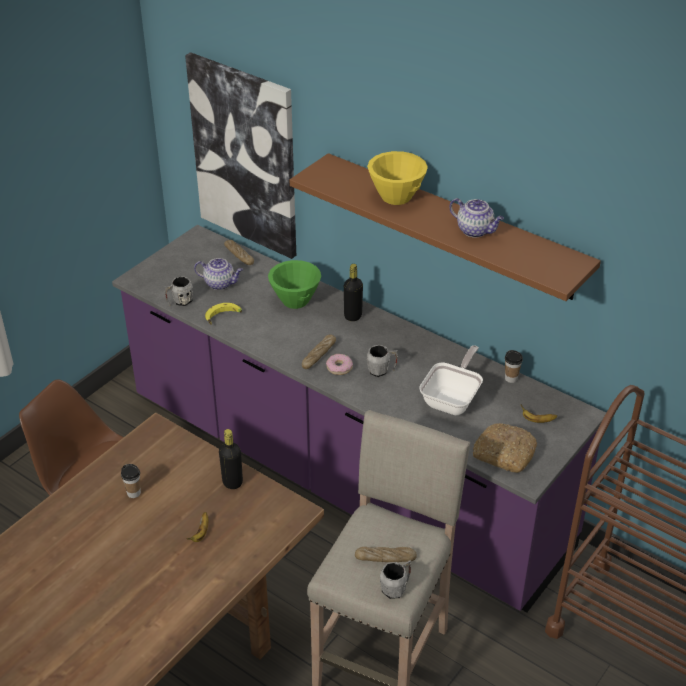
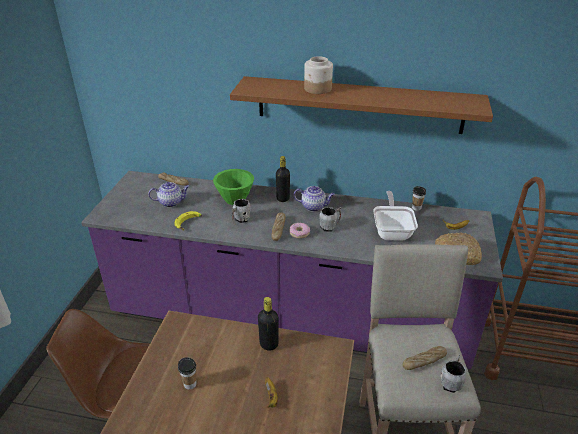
camera: 25 degrees left, 5 degrees down
grey mug [165,276,193,306] -> grey mug moved to [232,199,251,225]
picture [185,52,296,259] -> none
yellow bowl [367,151,428,205] -> jar [304,56,333,94]
teapot [450,198,504,238] -> teapot moved to [294,186,335,212]

